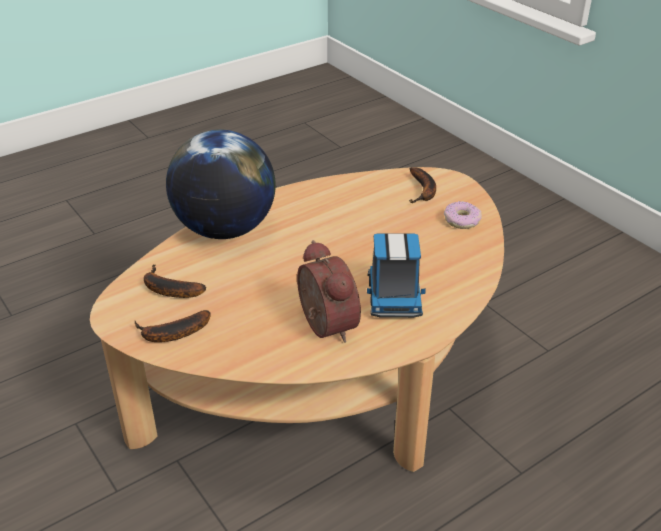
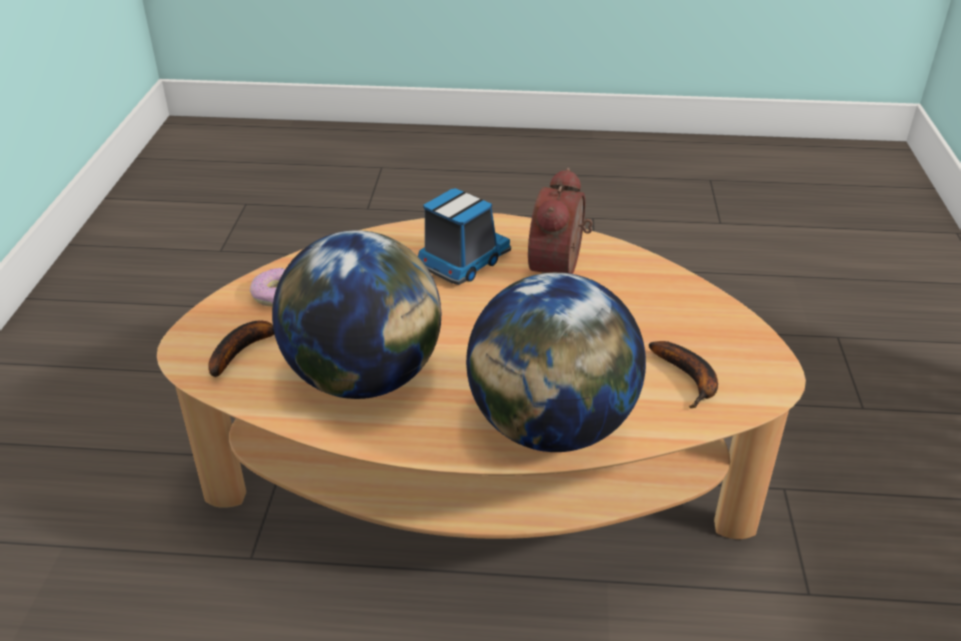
camera: 140 degrees left, 0 degrees up
banana [135,310,210,342] -> none
none -> globe [272,230,441,399]

